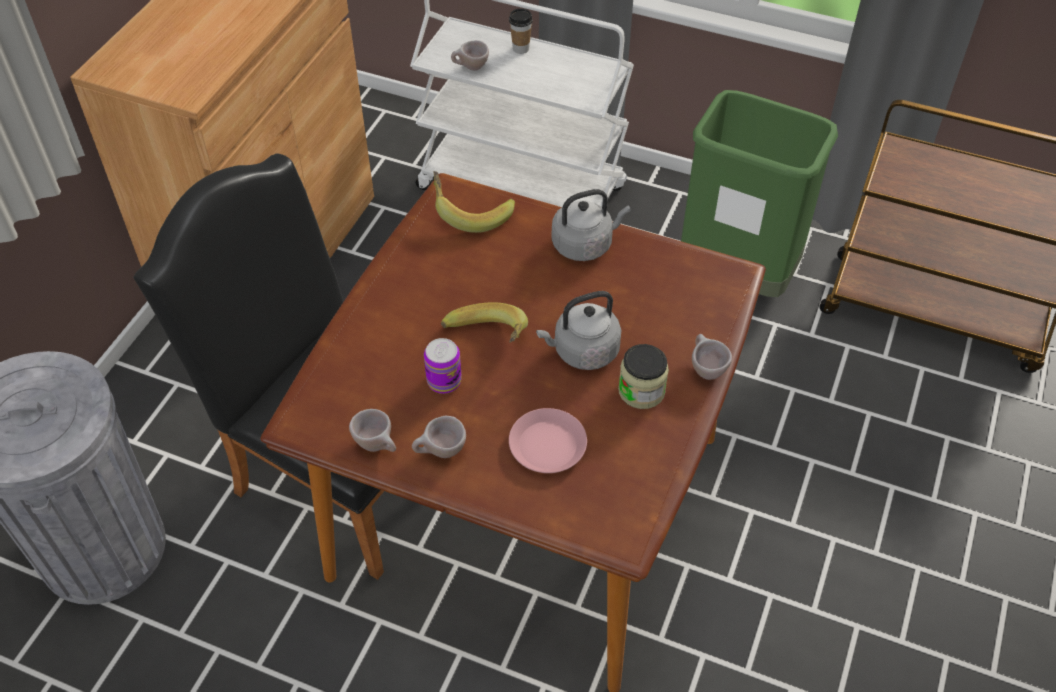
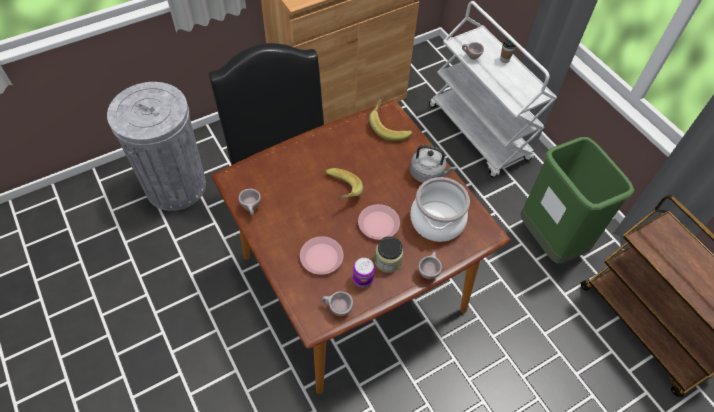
camera: 35 degrees right, 5 degrees up
beige cup [412,416,466,458] -> beige cup moved to [322,291,353,316]
can [424,338,462,394] -> can moved to [353,258,375,288]
grey kettle [536,291,622,370] -> pink plate [358,204,400,240]
none -> cooking pot [410,177,470,242]

